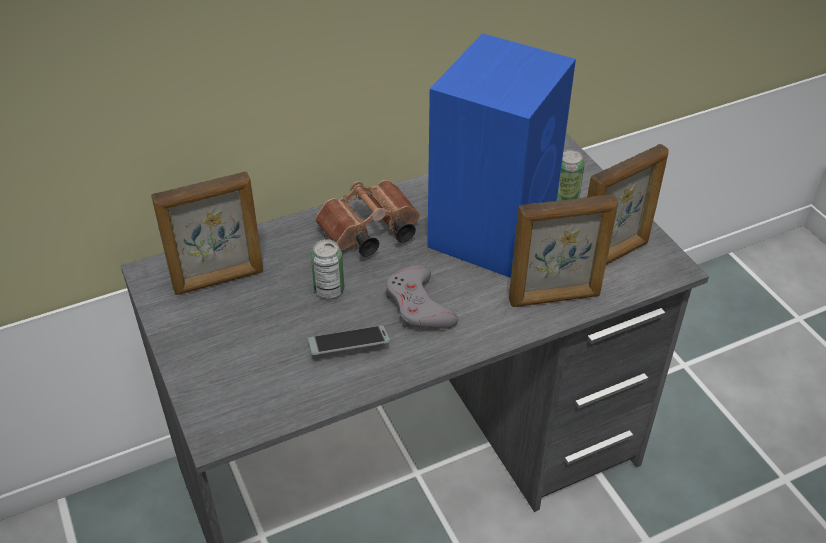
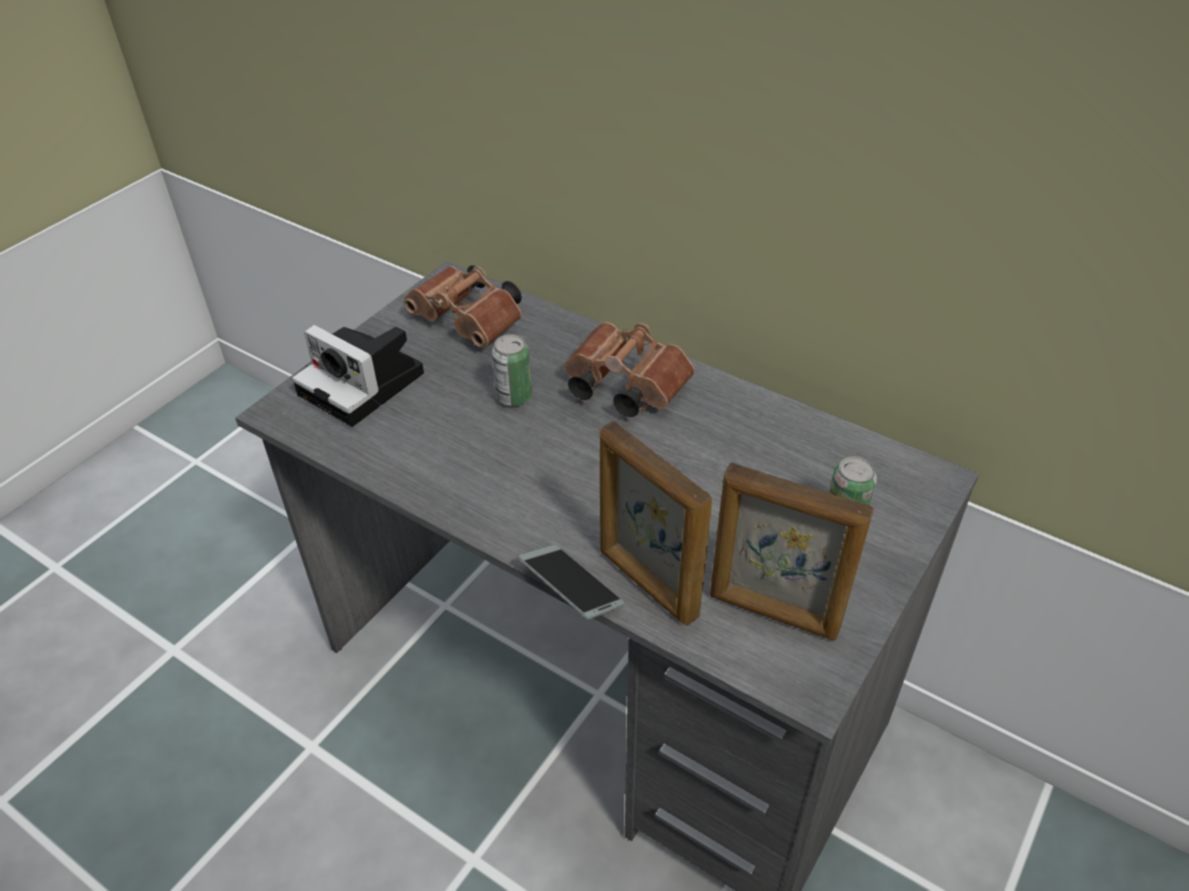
camera: 60 degrees right, 0 degrees up
picture frame [151,172,263,295] -> brown binoculars [404,265,522,348]
phone [308,326,390,355] -> phone moved to [518,545,624,619]
grey game controller [386,265,458,329] -> none
blue speaker [427,33,576,278] -> none
none -> camera [292,325,424,427]

